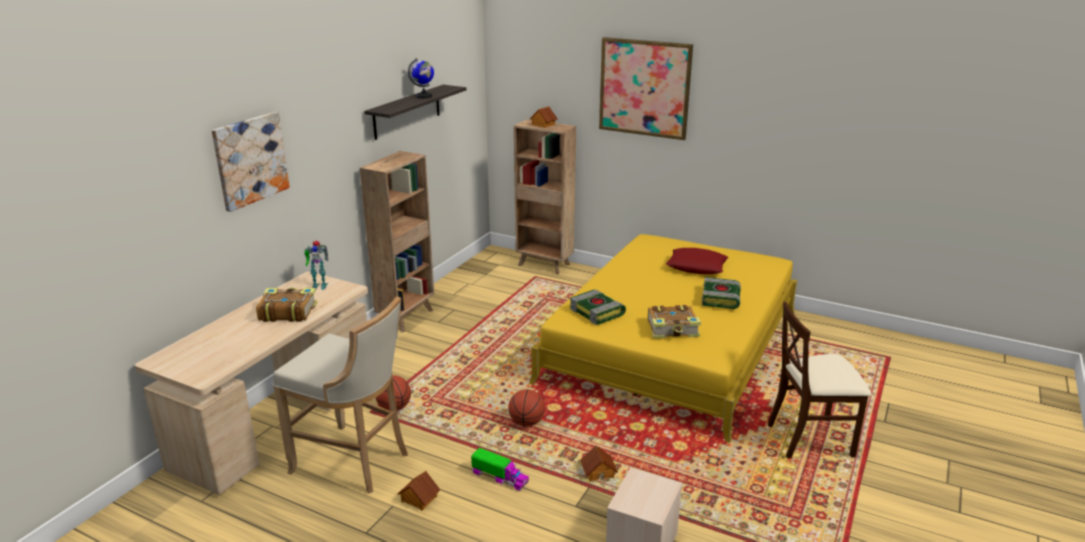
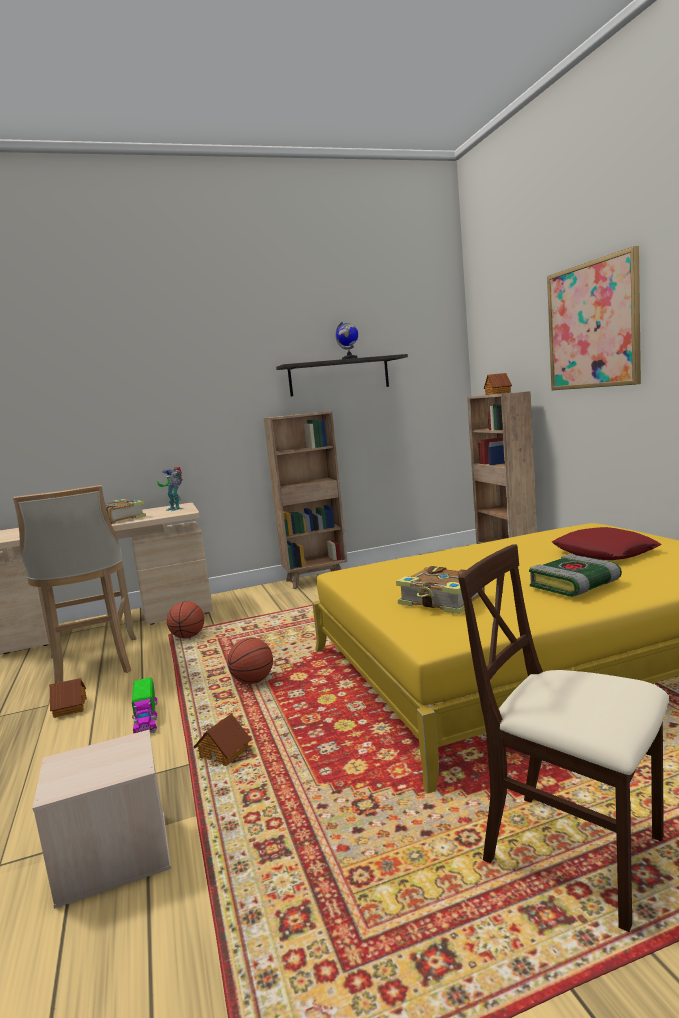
camera: 45 degrees right, 15 degrees down
picture [212,112,290,212] -> none
book [570,290,626,325] -> none

